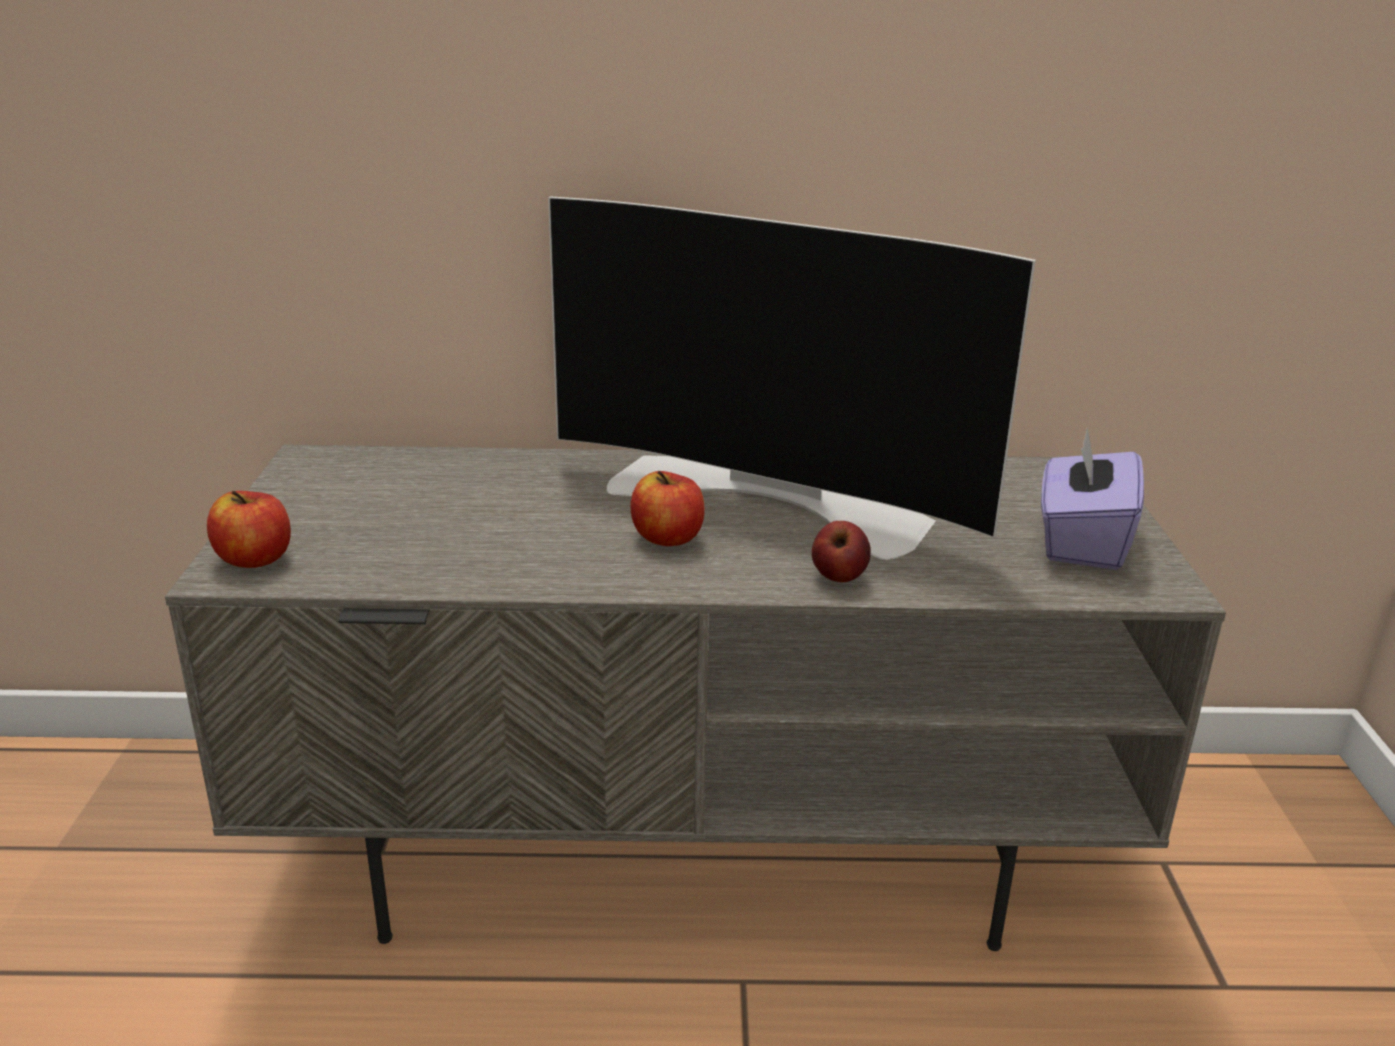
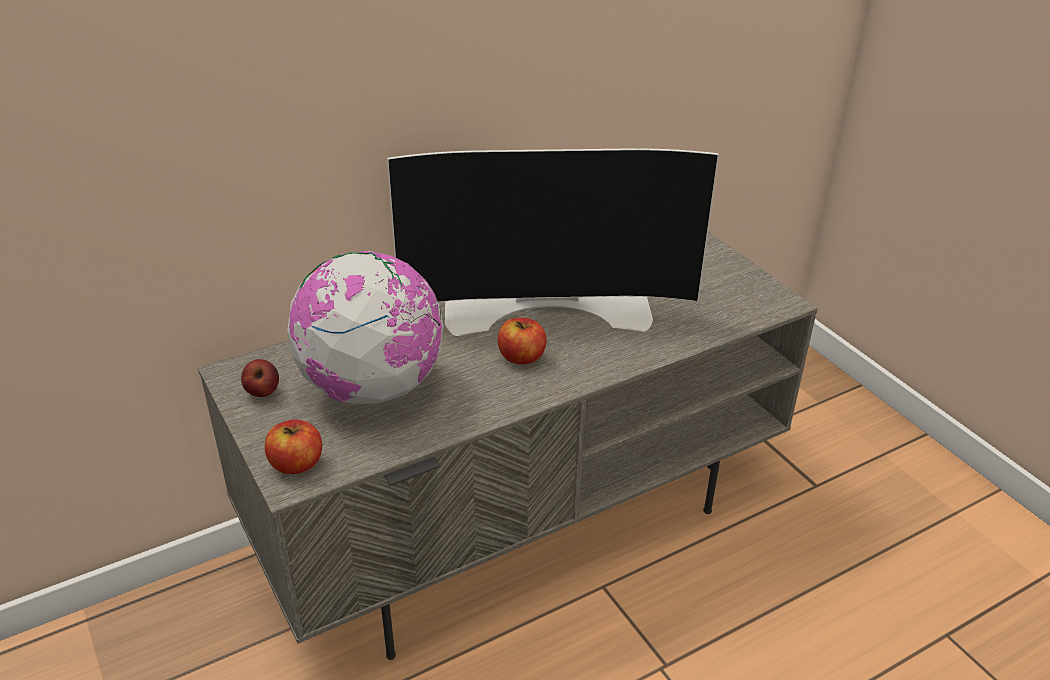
camera: 30 degrees left, 10 degrees up
apple [812,521,871,582] -> apple moved to [241,359,279,397]
purple tissue box [1041,428,1144,570] -> none
none -> globe [287,251,444,404]

